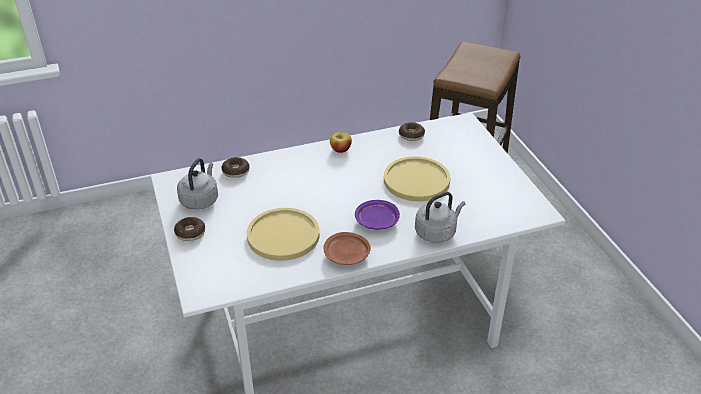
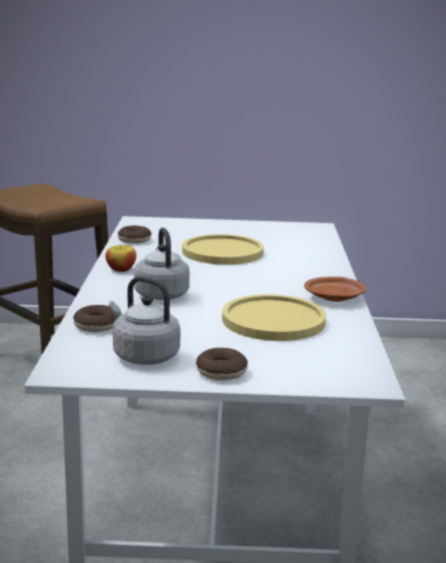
camera: 70 degrees left, 20 degrees down
purple plate [355,200,400,230] -> none
grey kettle [415,192,465,243] -> grey kettle moved to [134,227,190,300]

